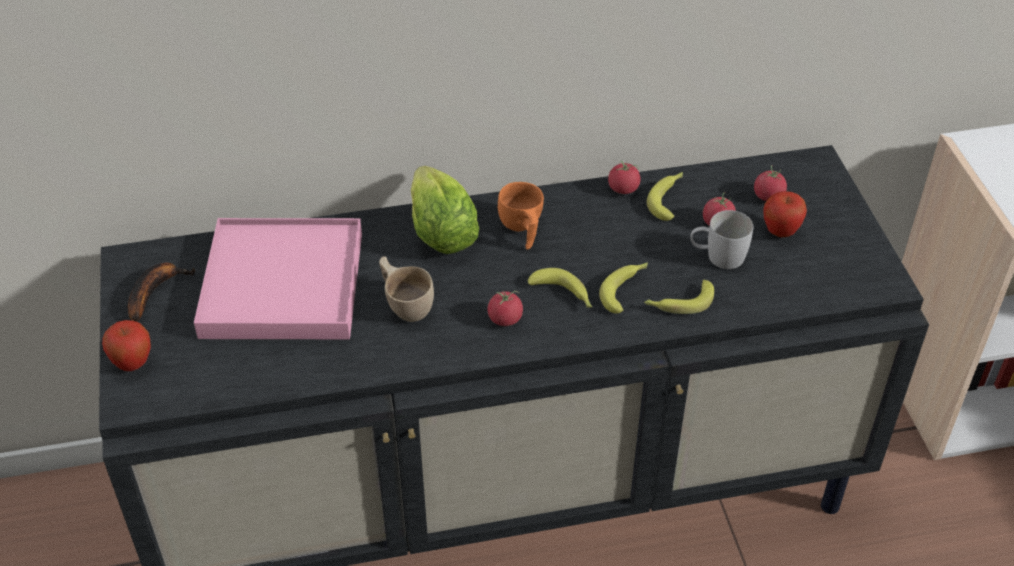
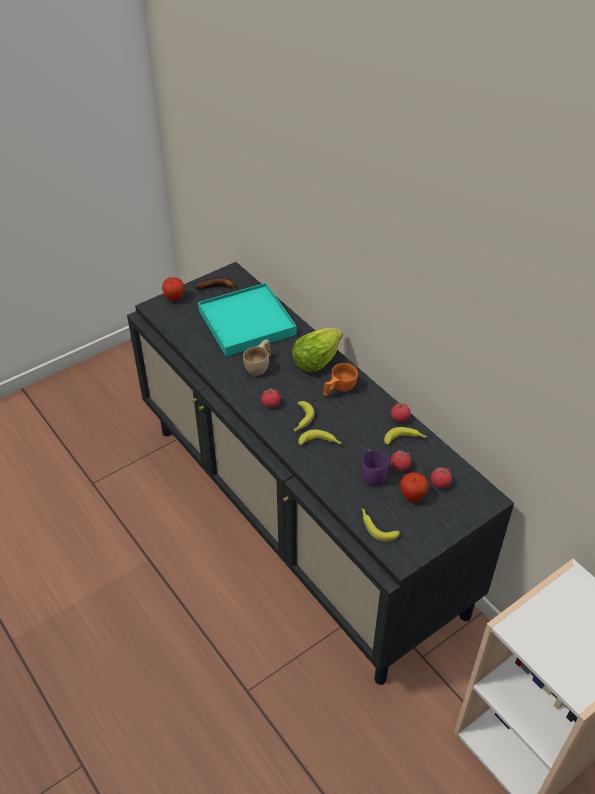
camera: 65 degrees right, 0 degrees up
pink tray [194,218,362,339] -> turquoise tray [198,283,297,356]
banana [644,280,714,314] -> banana moved to [362,508,400,542]
white mug [690,210,753,269] -> purple mug [362,449,389,486]

